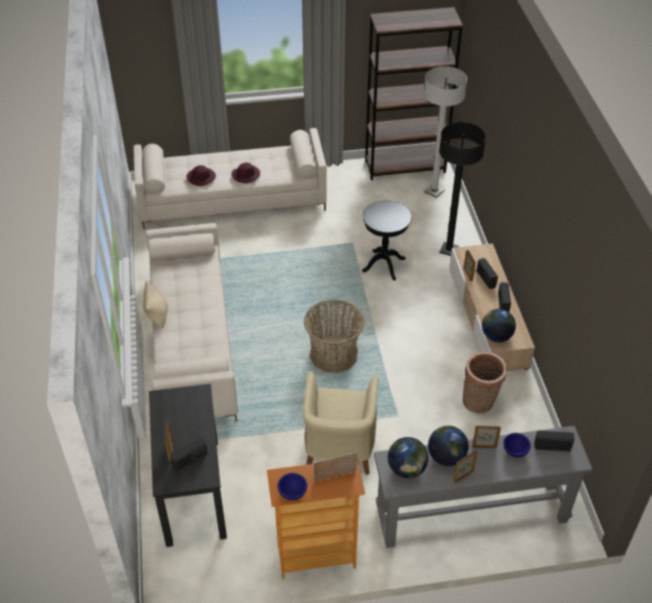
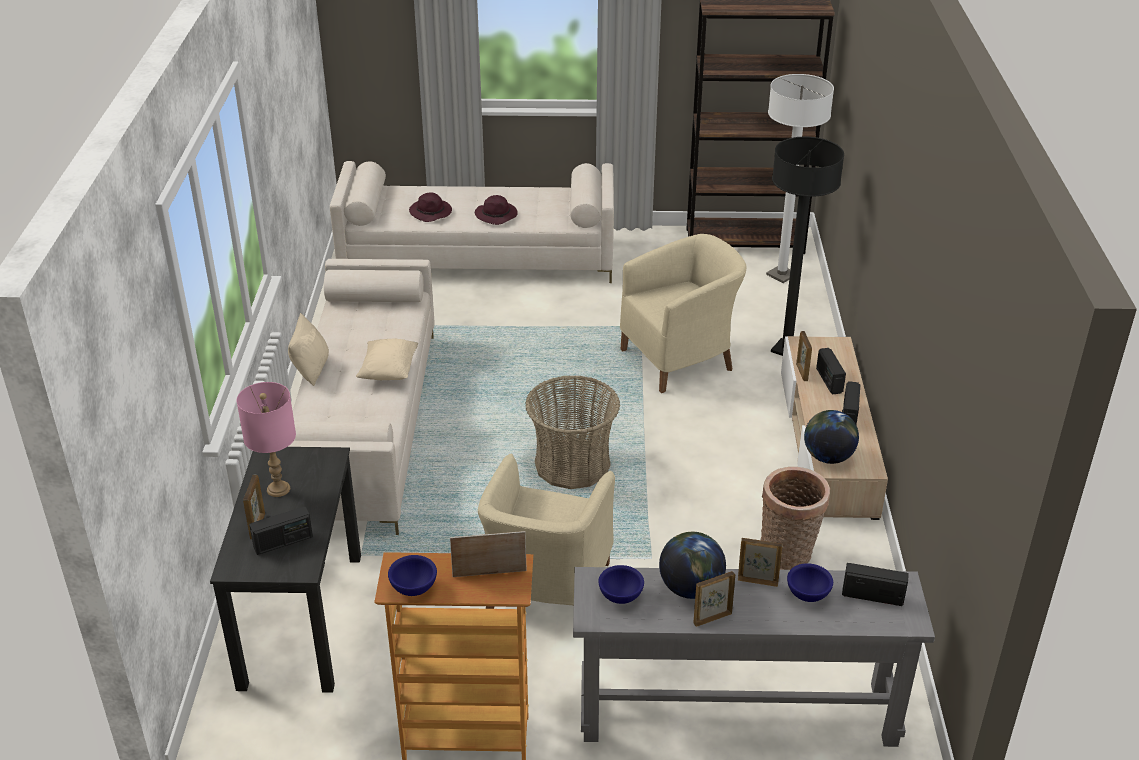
camera: 10 degrees right, 10 degrees down
black side table [362,200,412,281] -> beige armchair [620,234,747,393]
globe [388,437,428,478] -> blue bowl [598,565,644,604]
none -> pink table lamp [237,382,296,497]
none -> beige pillow [356,338,418,380]

